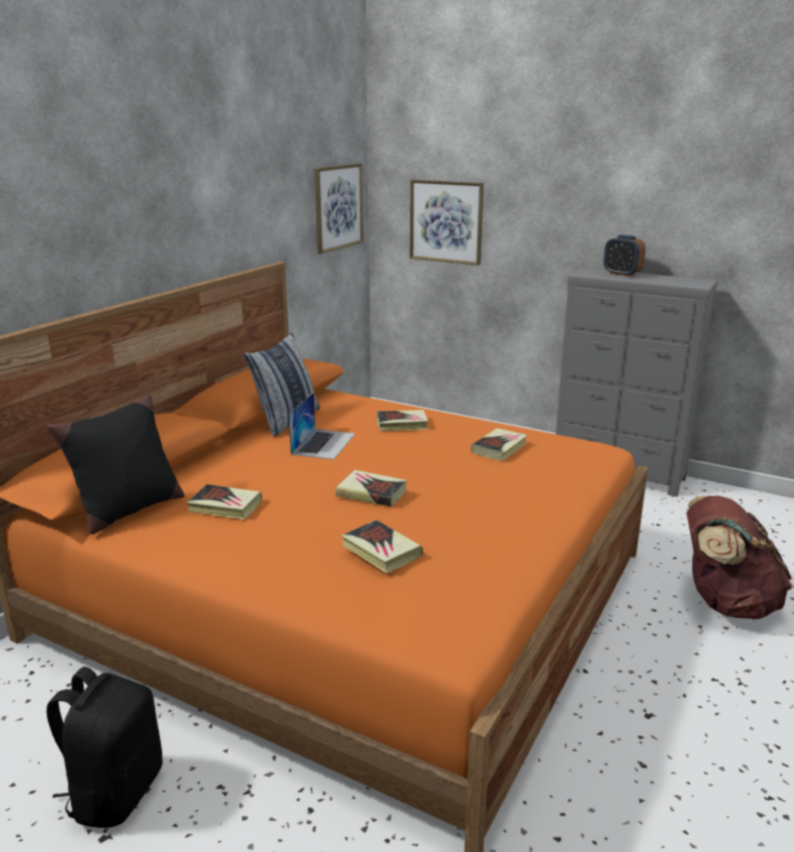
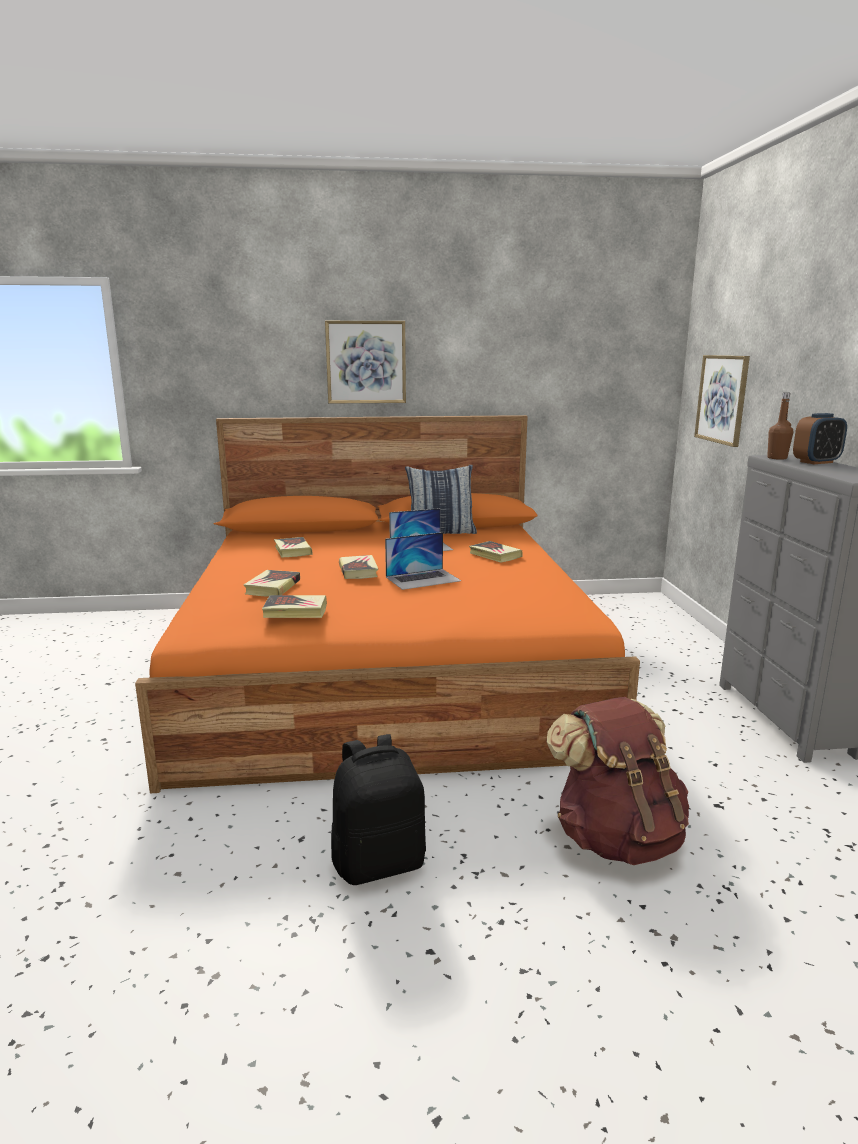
camera: 55 degrees right, 5 degrees down
black backpack [46,667,163,828] -> black backpack moved to [331,734,426,885]
black pillow [47,394,185,534] -> none
picture [314,163,364,254] -> picture moved to [325,321,406,404]
book [471,428,527,461] -> book moved to [262,595,327,618]
alarm clock [604,235,646,277] -> alarm clock turned 120 degrees counterclockwise [793,413,847,464]
none -> laptop [385,532,461,590]
none -> brown bottle [767,392,793,460]

